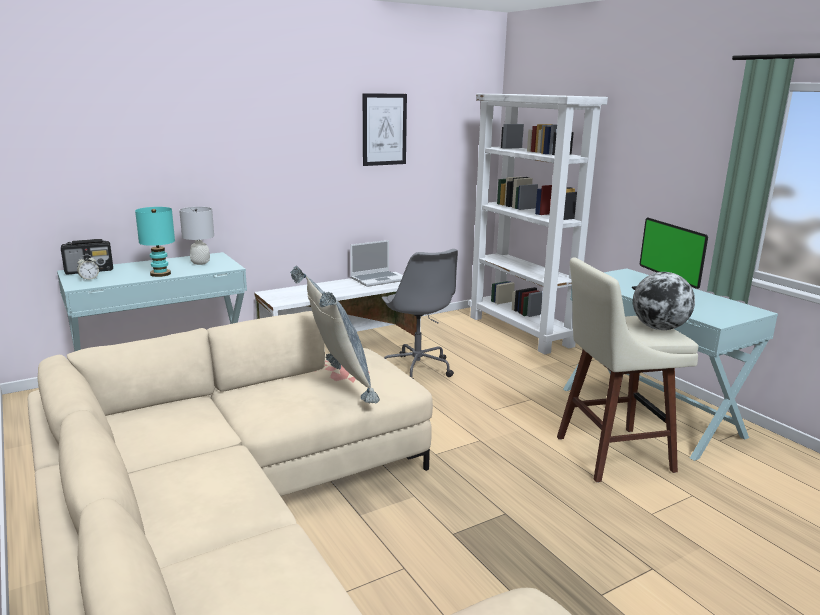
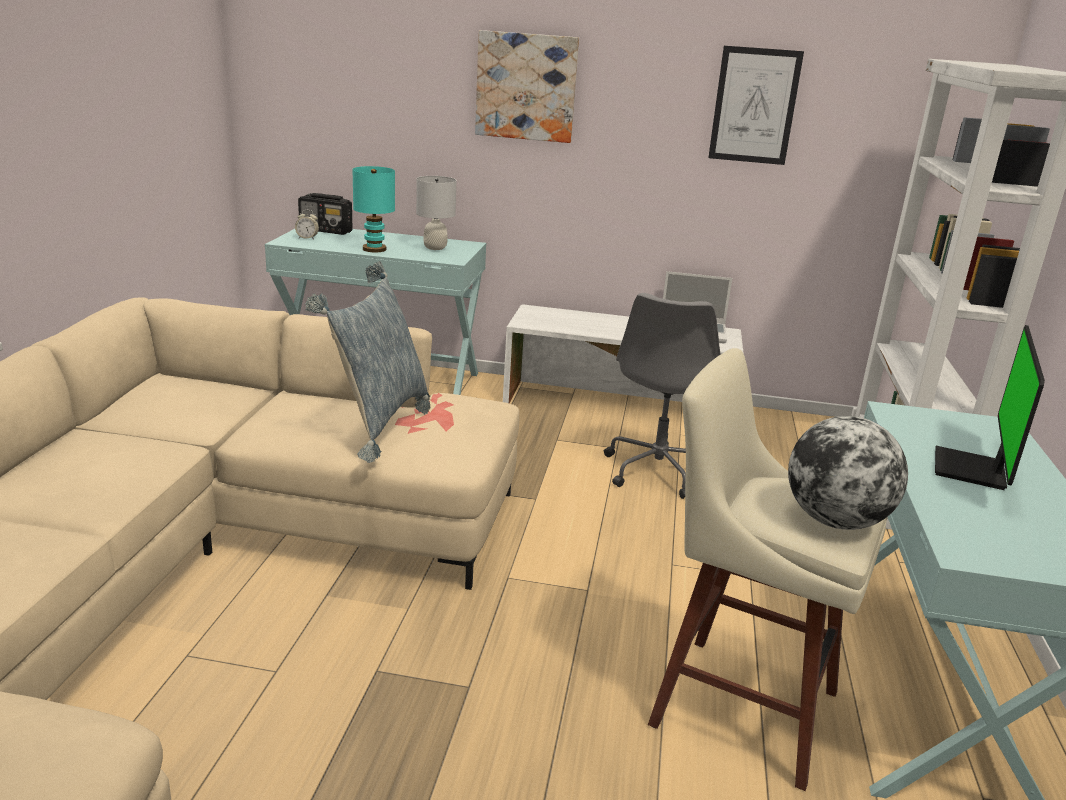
camera: 40 degrees right, 5 degrees up
none -> picture [475,30,579,143]

